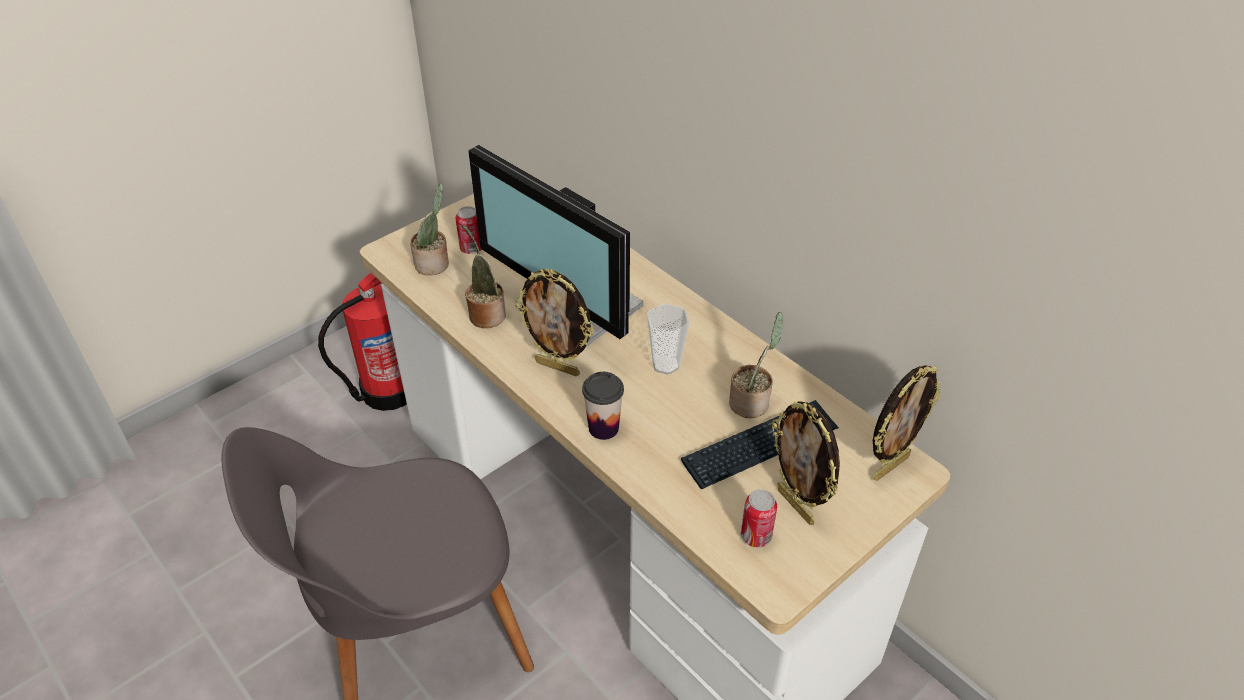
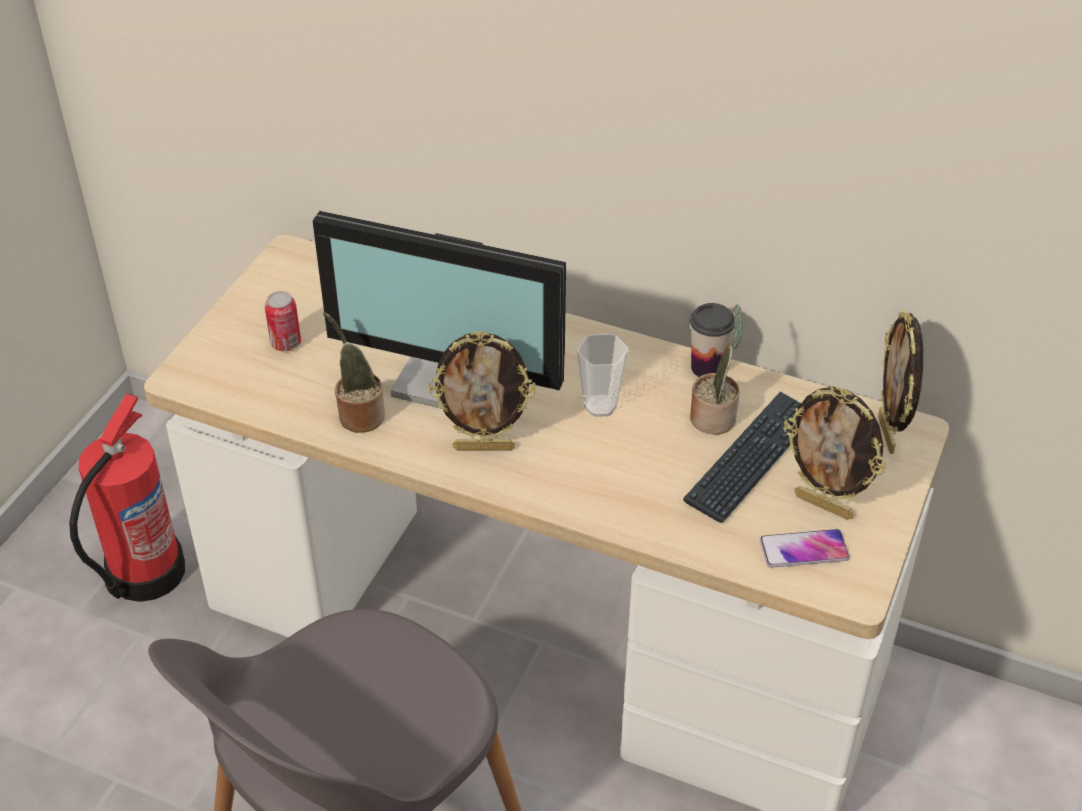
camera: 25 degrees left, 0 degrees up
potted plant [410,183,449,275] -> none
cup [582,372,624,440] -> cup moved to [690,303,735,377]
can [741,489,777,547] -> phone [760,529,850,568]
picture frame [873,365,941,481] -> picture frame turned 150 degrees clockwise [878,309,923,454]

